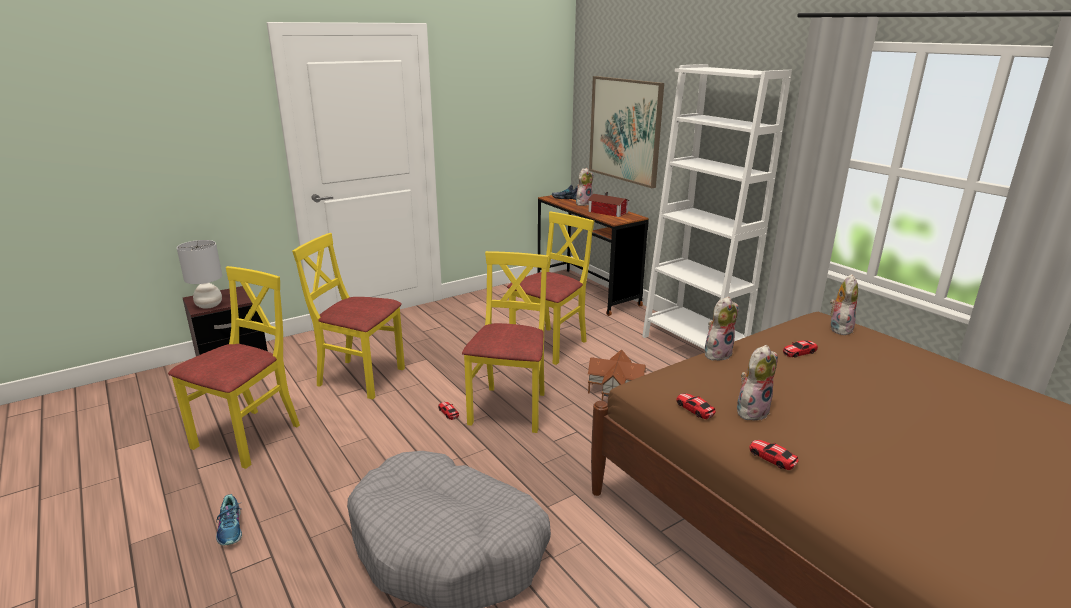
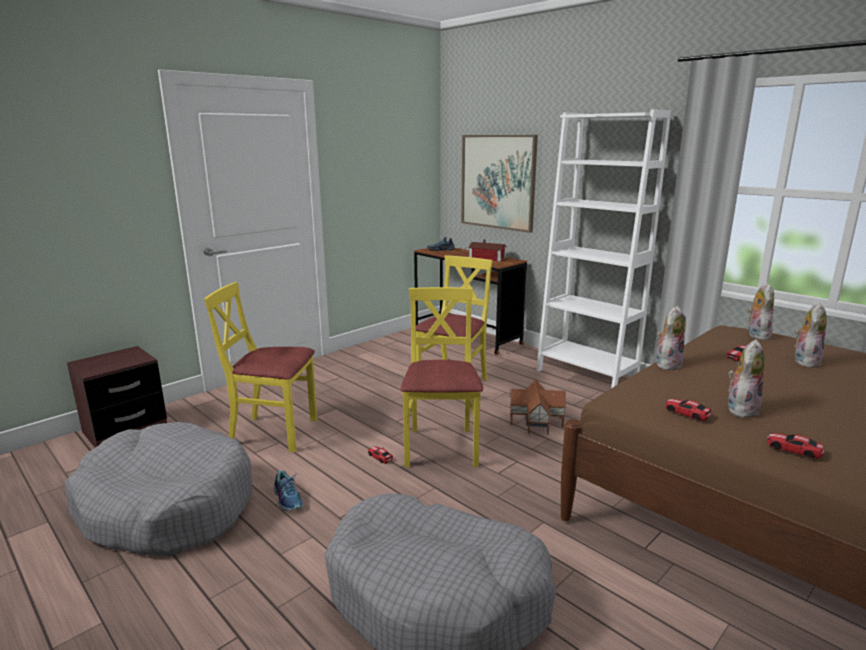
camera: 10 degrees left, 5 degrees down
yellow chair [168,266,300,469] -> grey dog bed [65,422,253,556]
grey table lamp [177,240,222,309] -> none
shoe [216,494,242,546] -> shoe moved to [274,470,303,511]
plush toy [576,168,593,206] -> plush toy moved to [794,302,827,368]

